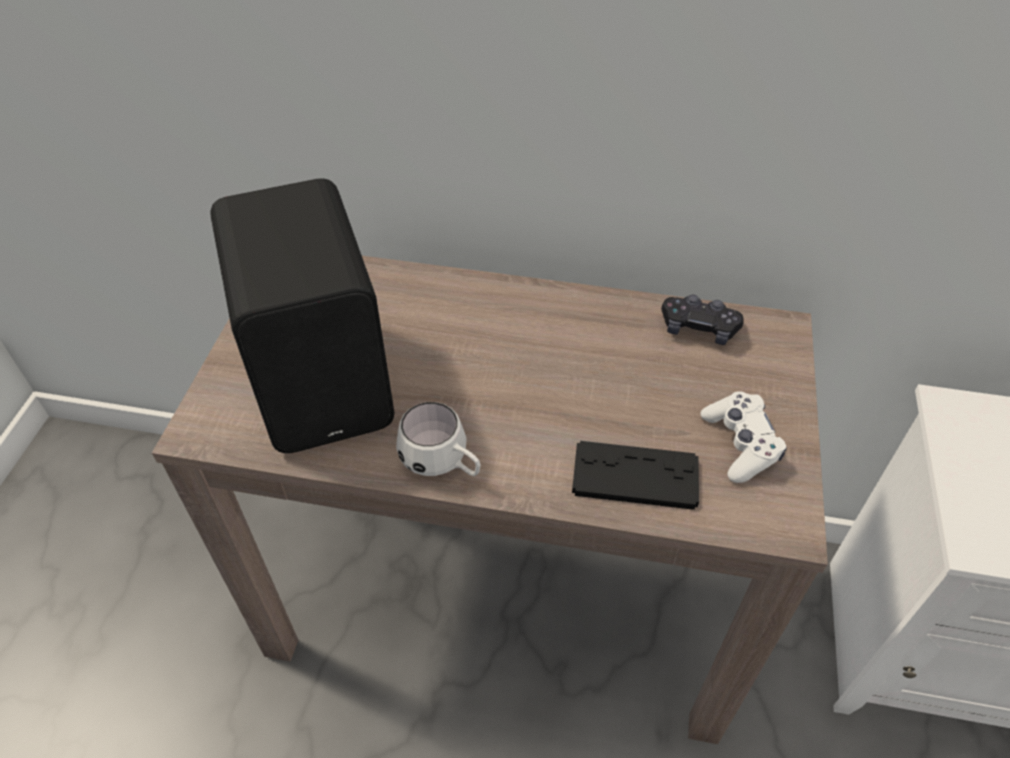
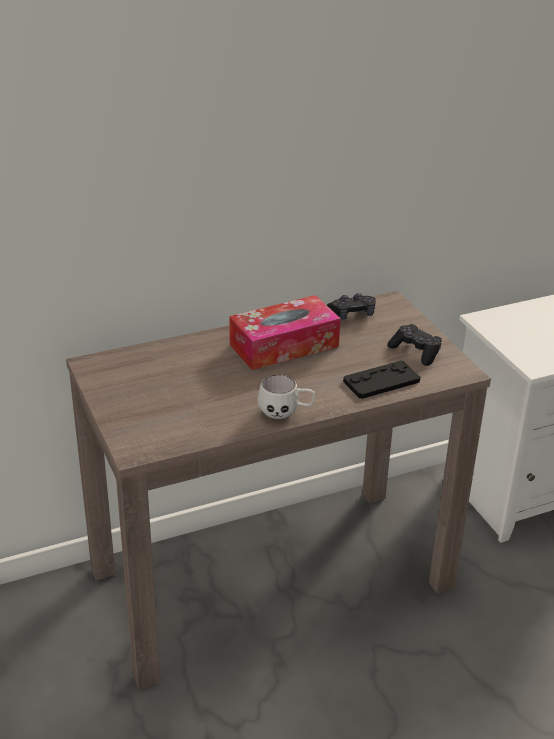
camera: 35 degrees left, 15 degrees down
black speaker [210,178,394,453] -> none
white game controller [700,391,787,483] -> black game controller [387,324,442,366]
none -> tissue box [229,295,341,370]

